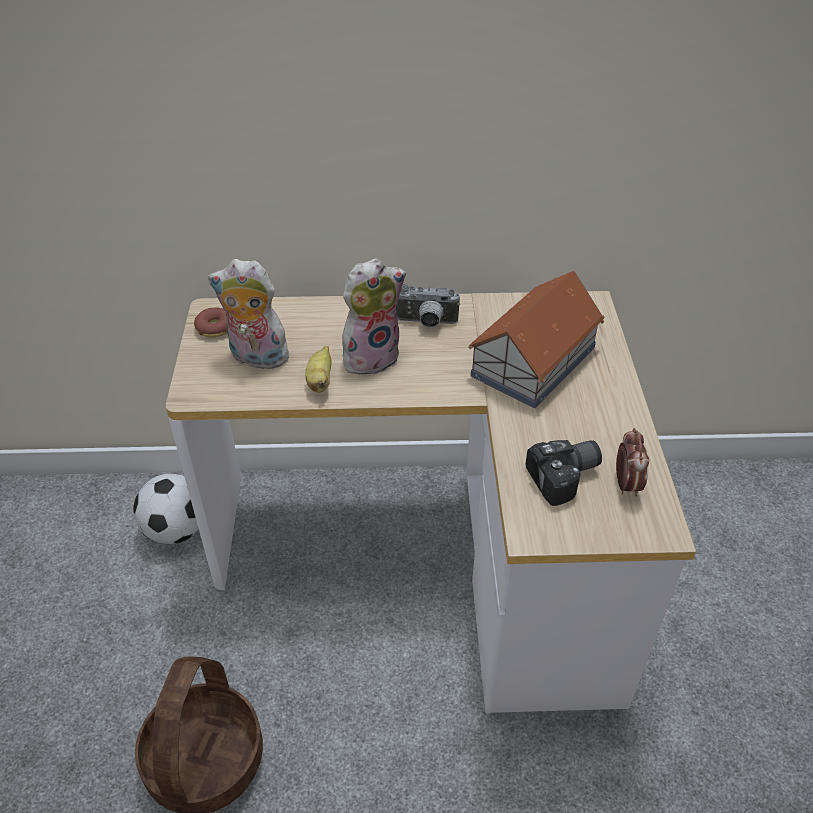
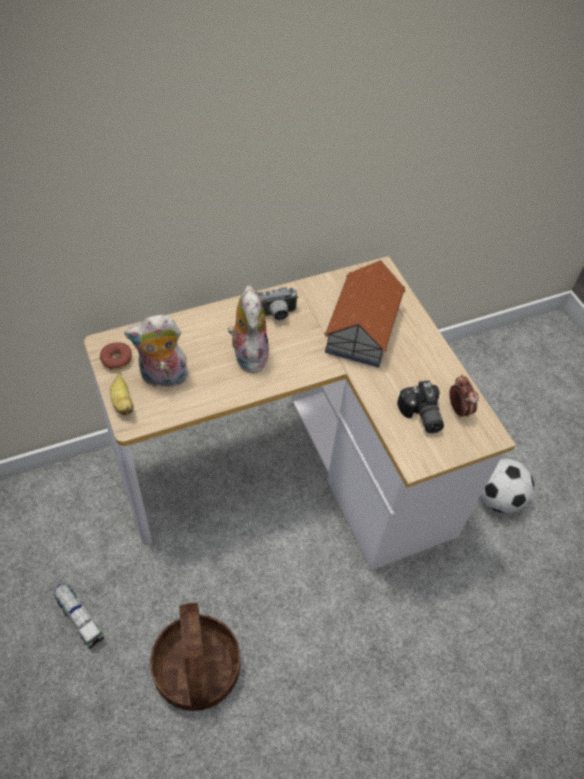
camera: 25 degrees left, 10 degrees up
football [133,474,199,544] -> football moved to [480,458,534,513]
banana [305,346,332,393] -> banana moved to [110,374,134,415]
plush toy [342,258,406,375] -> plush toy turned 45 degrees counterclockwise [228,285,269,373]
camera [525,440,602,506] -> camera turned 120 degrees clockwise [397,380,444,433]
none -> toy truck [54,584,104,649]

